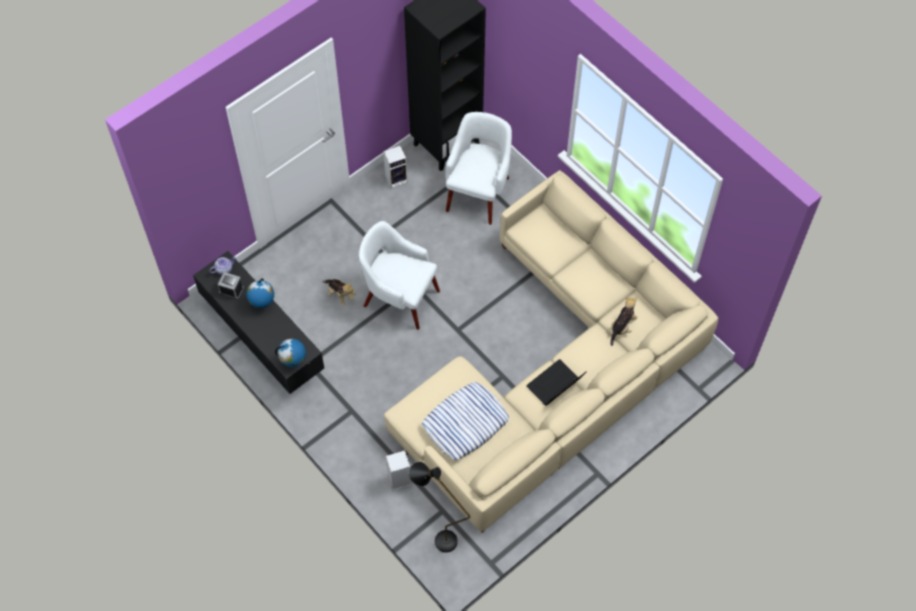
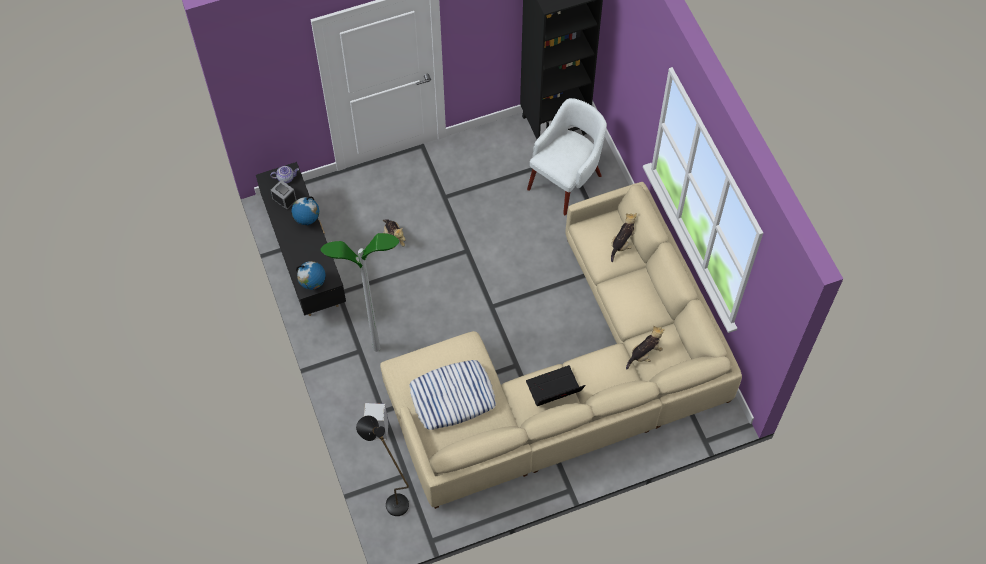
camera: 20 degrees right, 0 degrees up
white armchair [359,221,440,330] -> none
speaker [383,146,408,188] -> none
none -> floor lamp [321,233,399,352]
none -> plush toy [611,213,637,262]

